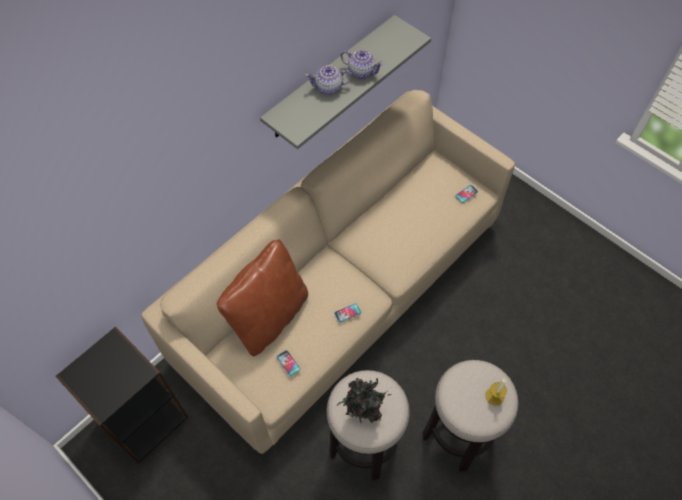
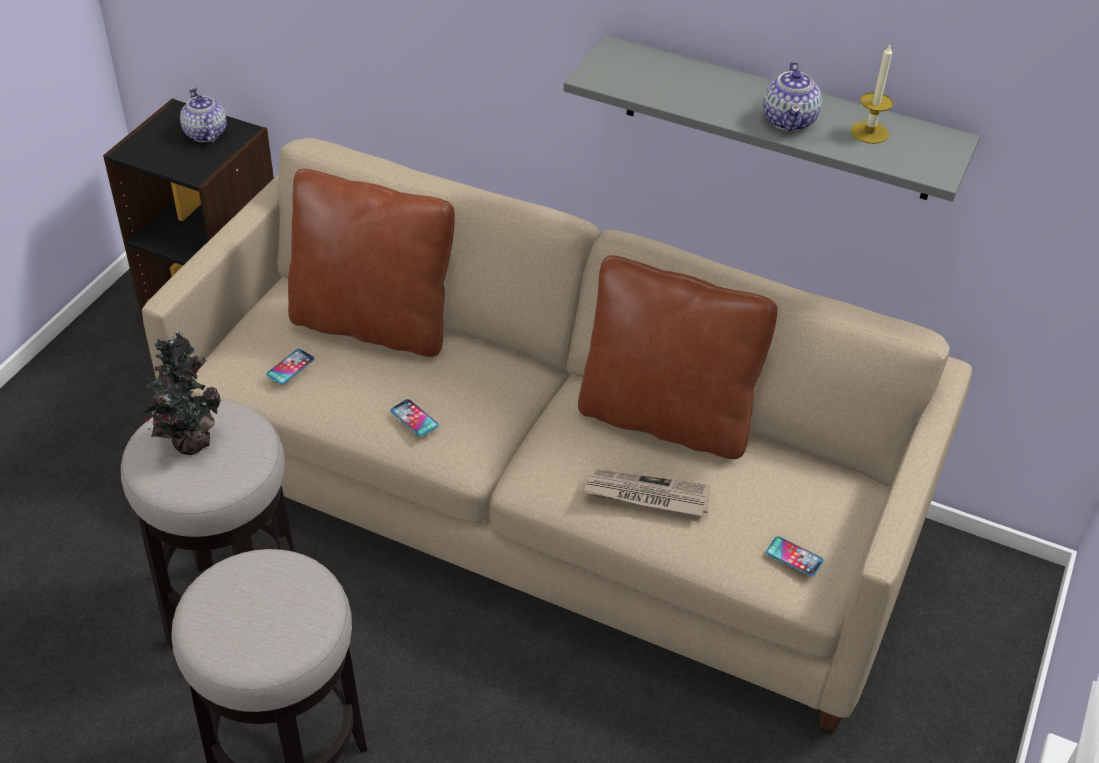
camera: 70 degrees right, 15 degrees down
teapot [305,65,352,95] -> teapot moved to [180,87,227,143]
candle [485,378,507,405] -> candle moved to [851,45,893,144]
none -> brown pillow [578,255,777,459]
none -> newspaper [584,469,710,516]

